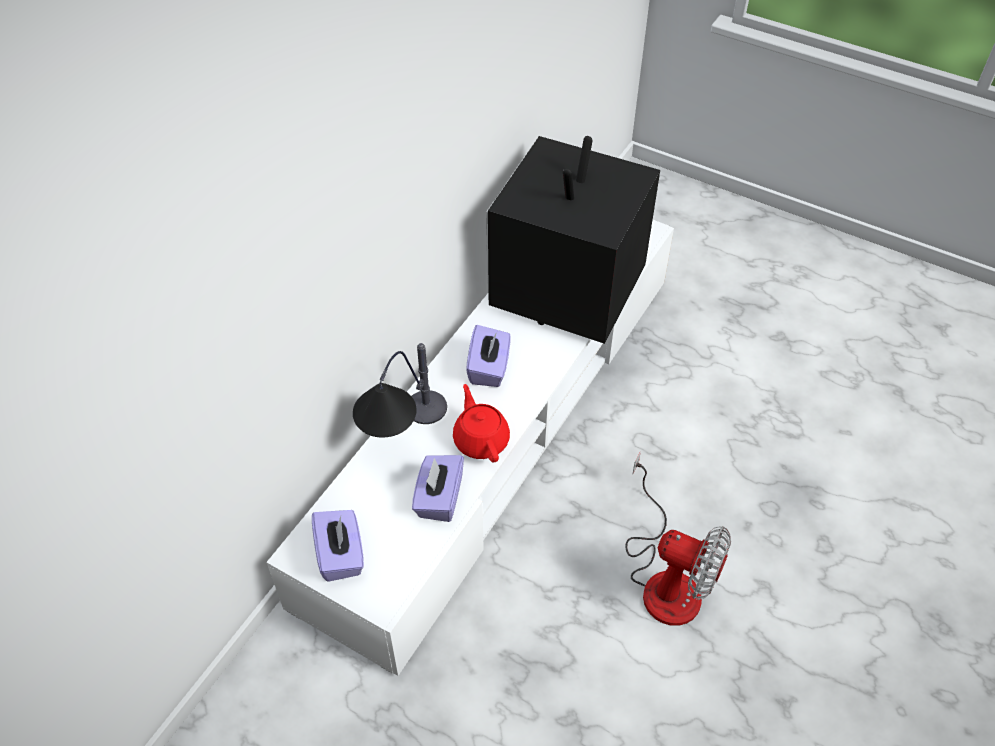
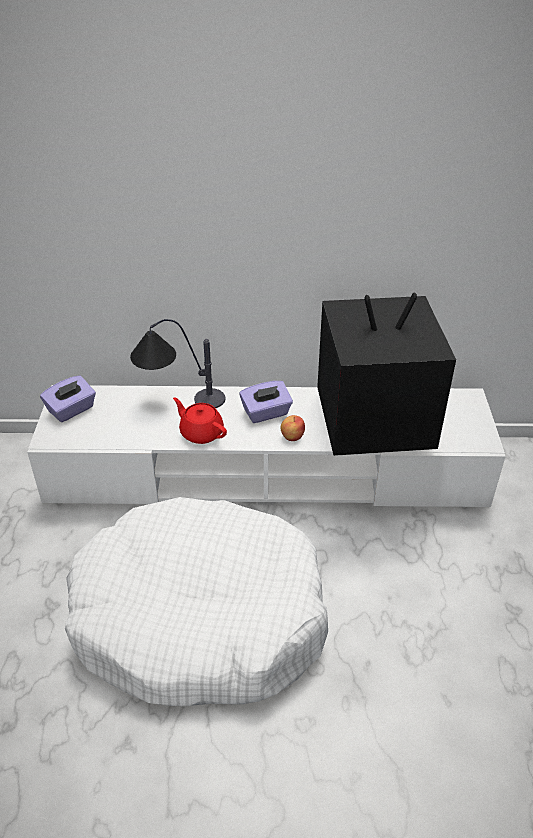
camera: 60 degrees right, 10 degrees down
purple tissue box [412,455,464,522] -> none
red teapot [453,384,510,462] -> red teapot turned 90 degrees counterclockwise [173,397,227,444]
fan [625,451,731,626] -> white dog bed [65,497,328,706]
none -> apple [280,415,305,441]

